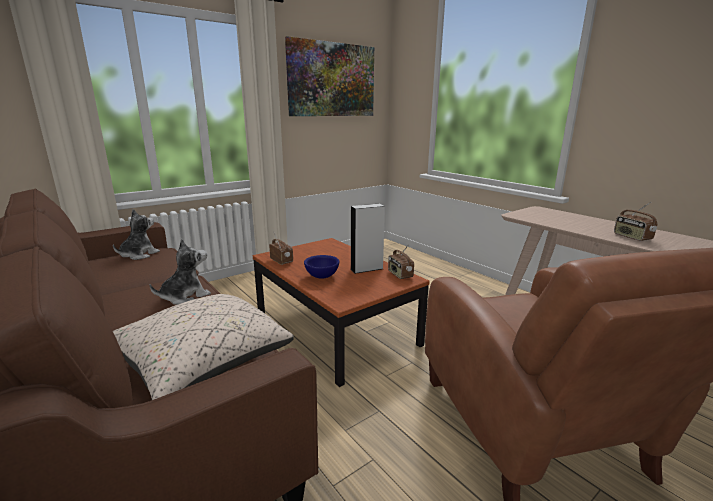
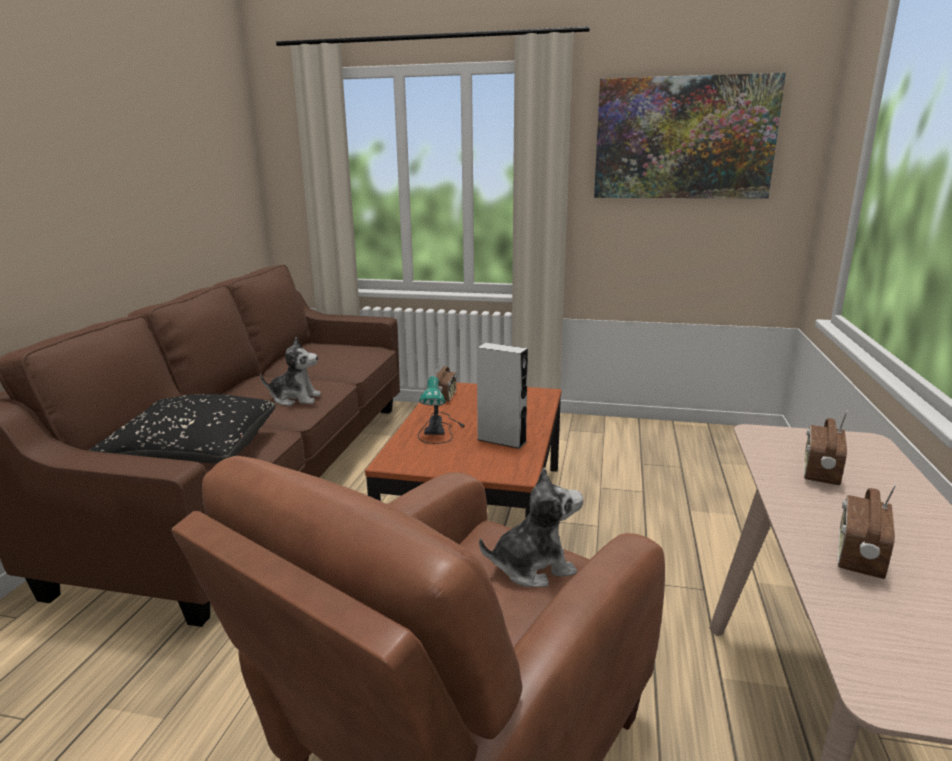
camera: 50 degrees right, 0 degrees up
plush toy [113,209,160,260] -> plush toy moved to [479,467,583,587]
beige pillow [113,294,294,400] -> black pillow [89,394,276,464]
blue bowl [304,255,339,279] -> table lamp [418,376,465,444]
radio [388,244,414,279] -> radio moved to [804,410,848,485]

